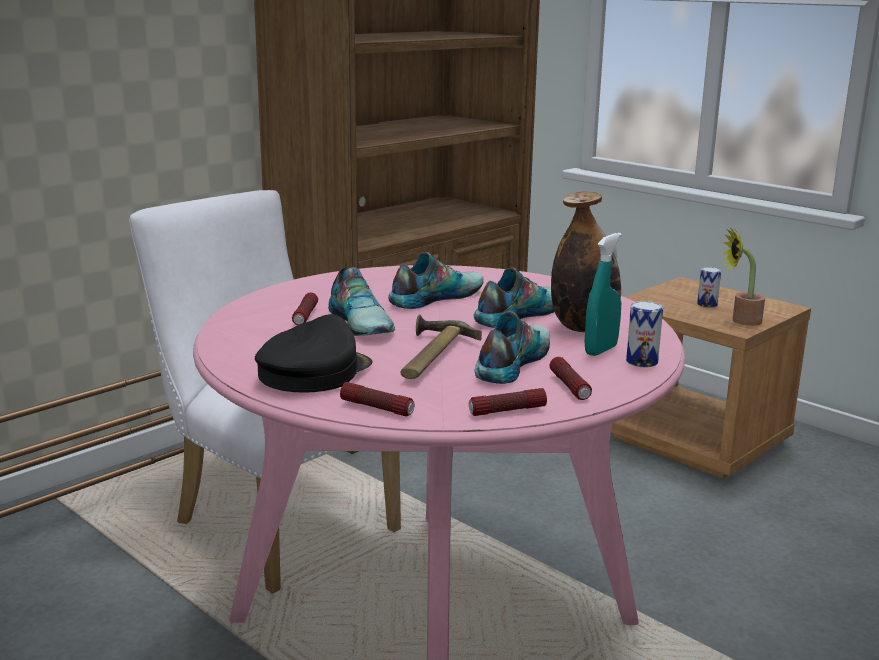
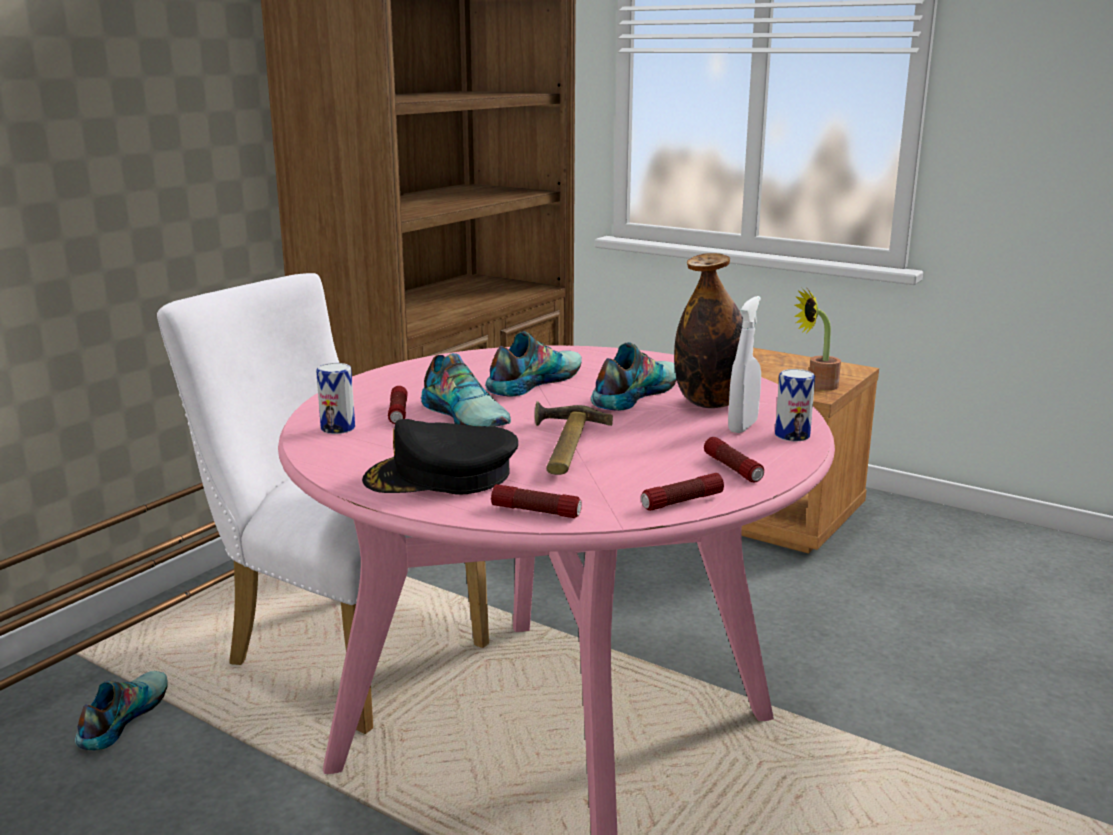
camera: 10 degrees left, 0 degrees up
black cap [255,314,373,393] -> black cap turned 120 degrees counterclockwise [362,419,518,494]
shoe [474,311,550,384] -> shoe moved to [75,671,168,750]
turquoise spray bottle [584,233,622,356] -> white spray bottle [728,296,761,433]
can [697,267,721,308] -> can moved to [316,363,355,434]

